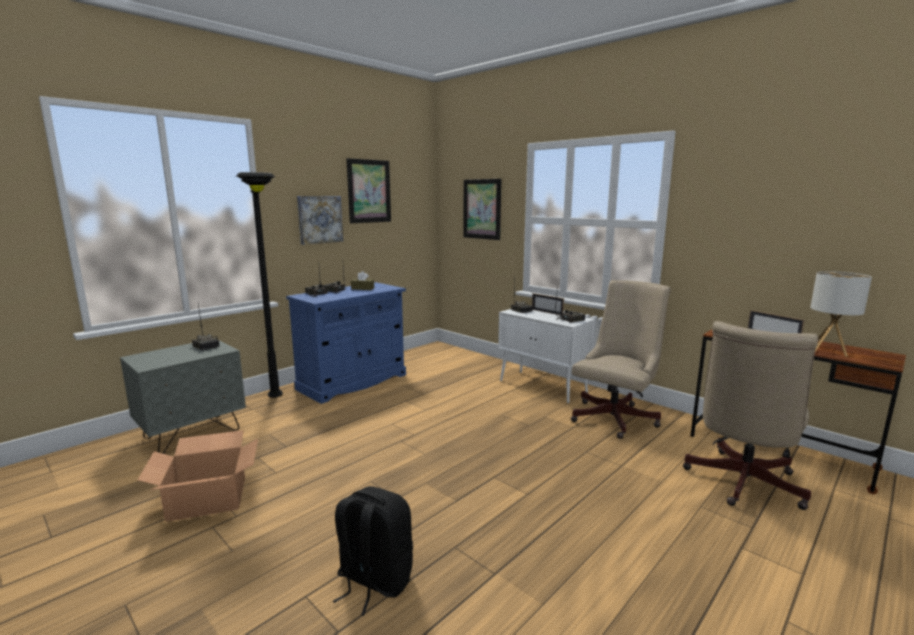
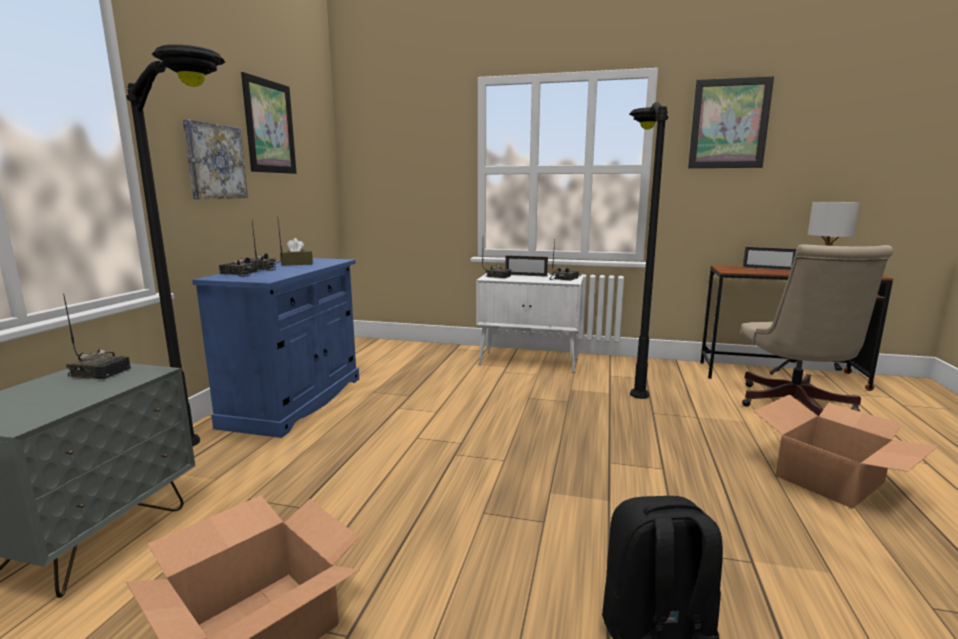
camera: 30 degrees left, 0 degrees up
picture [463,179,501,240] -> picture moved to [688,76,774,168]
beige office chair [571,280,671,439] -> black floor lamp [629,102,668,399]
none -> cardboard box [753,394,938,509]

